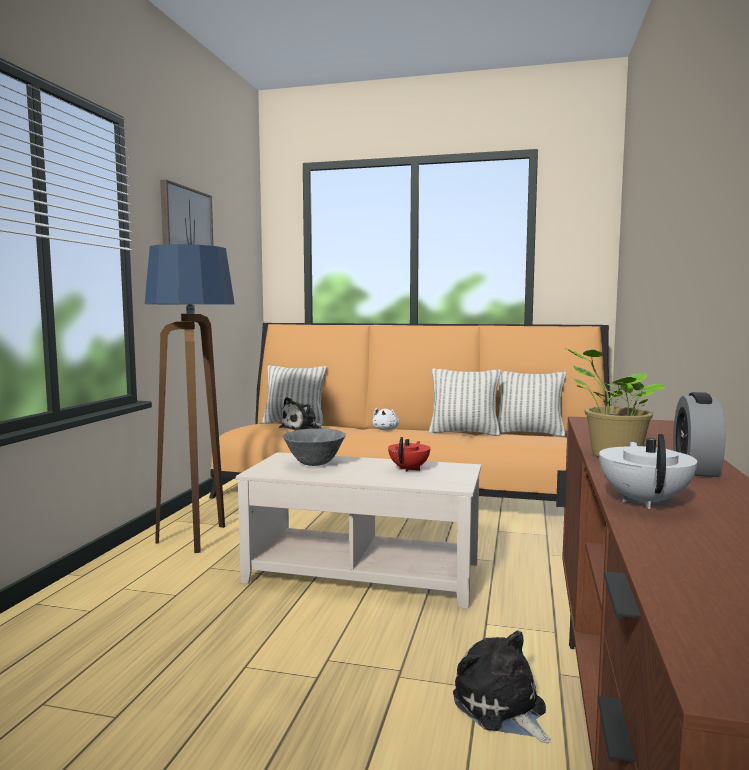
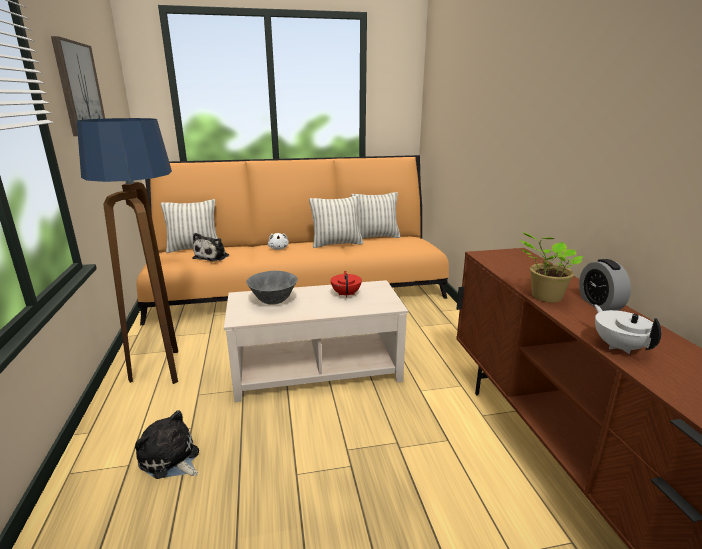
camera: 25 degrees left, 15 degrees up
plush toy [453,631,551,743] -> plush toy moved to [135,410,199,479]

